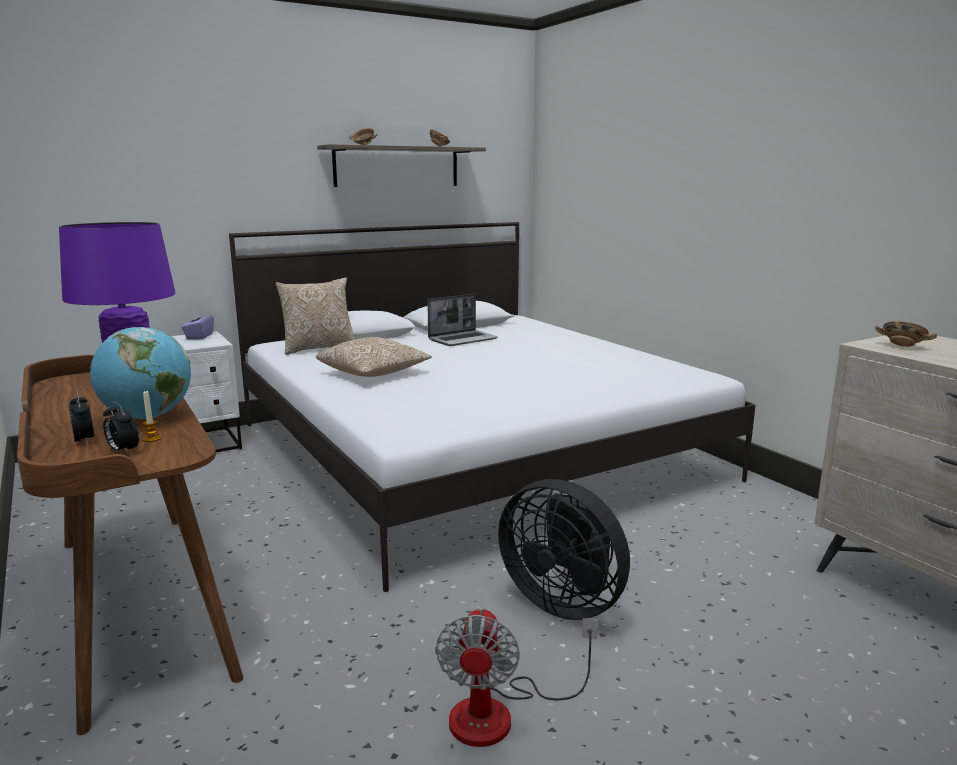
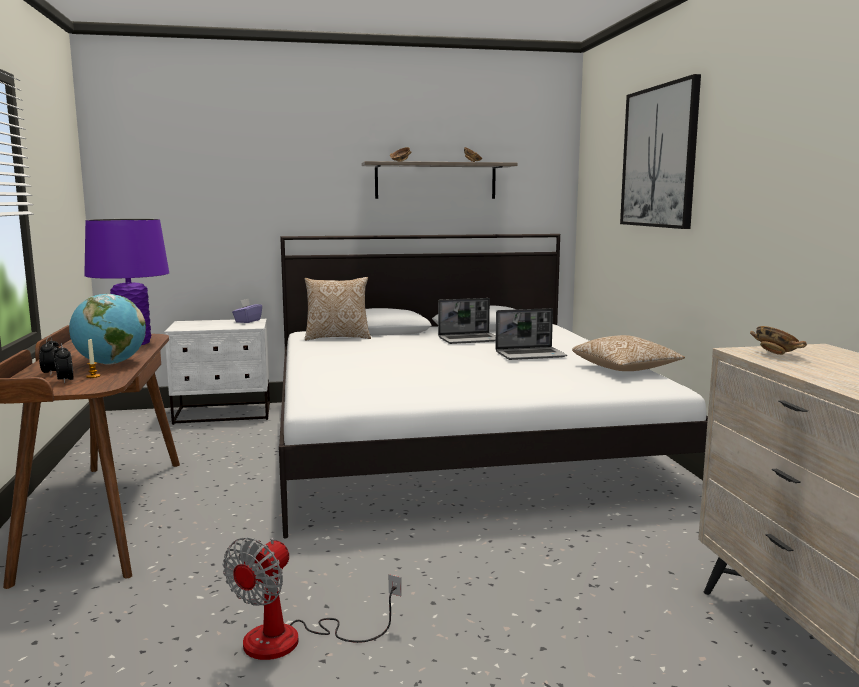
camera: 20 degrees right, 5 degrees down
pillow [316,337,432,377] -> pillow moved to [572,335,685,371]
black fan [498,479,630,620] -> none
none -> laptop [495,308,567,360]
none -> picture [620,74,701,229]

